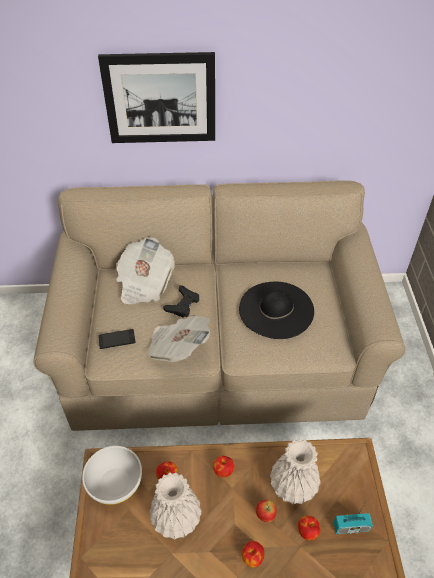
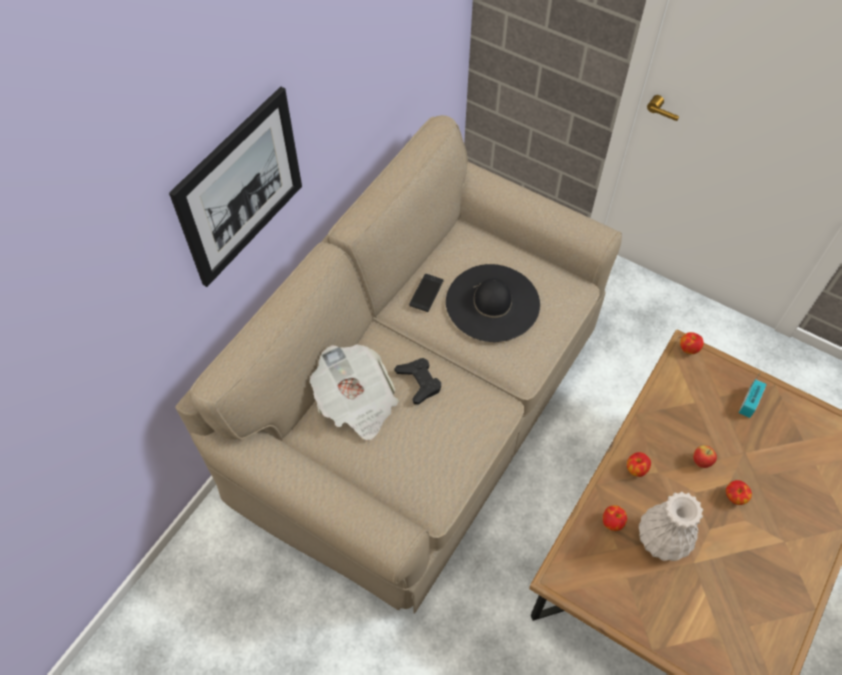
camera: 55 degrees left, 10 degrees up
white bowl [82,446,142,505] -> none
phone [98,329,136,349] -> phone moved to [409,274,444,312]
newspaper [146,315,210,362] -> none
white vase [270,439,320,504] -> none
apple [298,515,320,540] -> apple moved to [680,332,704,354]

